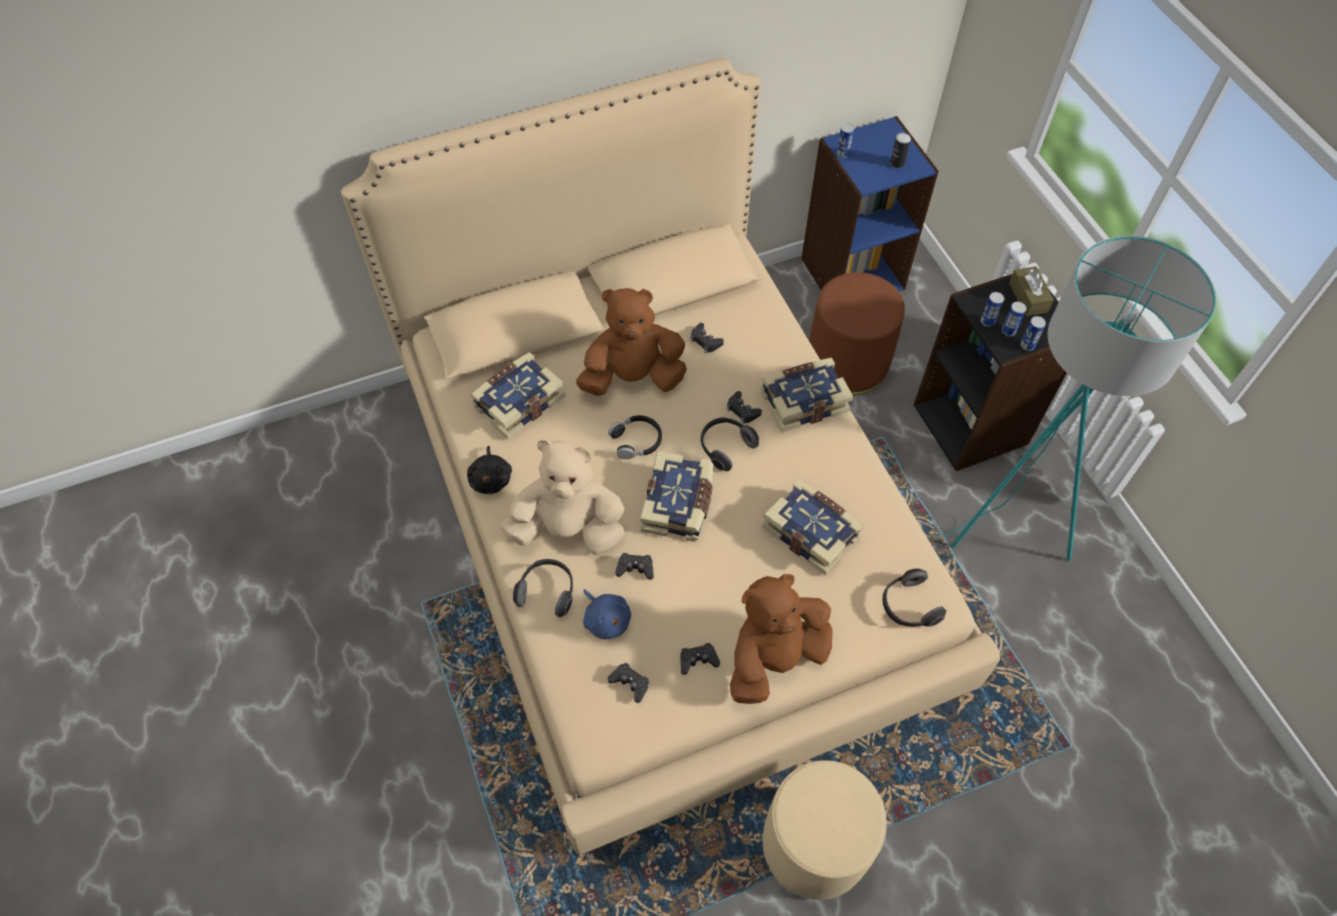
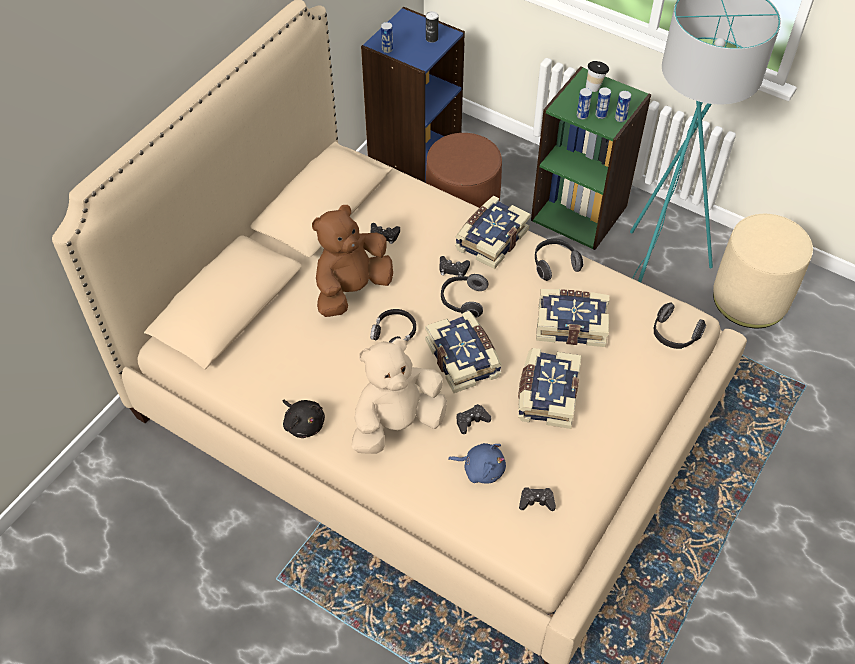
camera: 35 degrees left, 5 degrees down
book [470,352,565,439] -> book moved to [518,348,582,429]
headphones [513,559,573,617] -> headphones moved to [535,239,583,281]
black game controller [680,643,720,675] -> none
brown plush toy [730,574,833,704] -> none
beige ottoman [762,760,887,900] -> beige ottoman moved to [713,214,813,328]
black bookcase [914,274,1067,471] -> green bookcase [531,66,651,250]
brown tissue box [1009,266,1054,316] -> cup [586,61,609,92]

